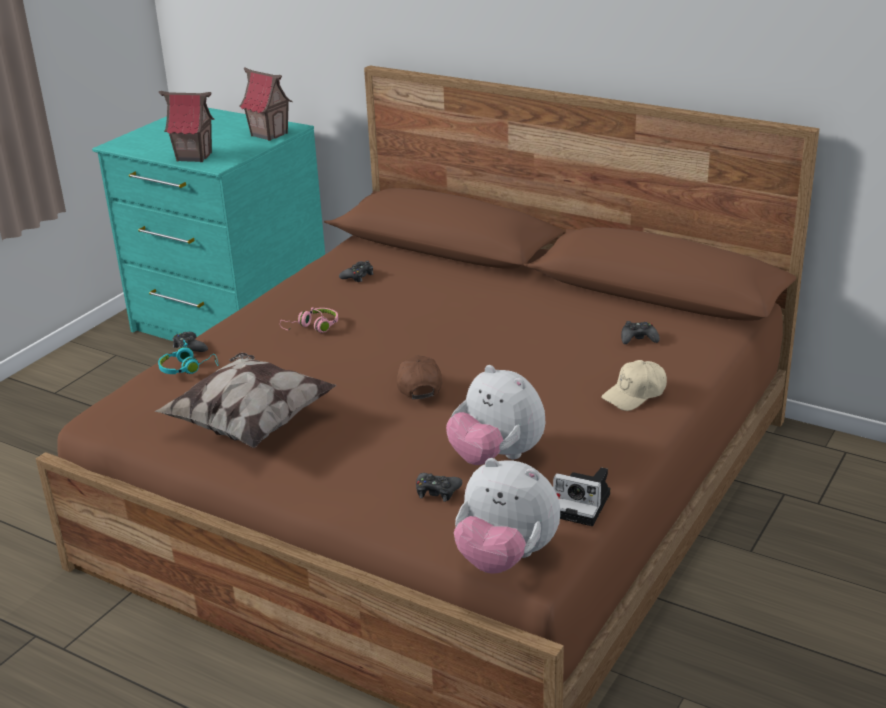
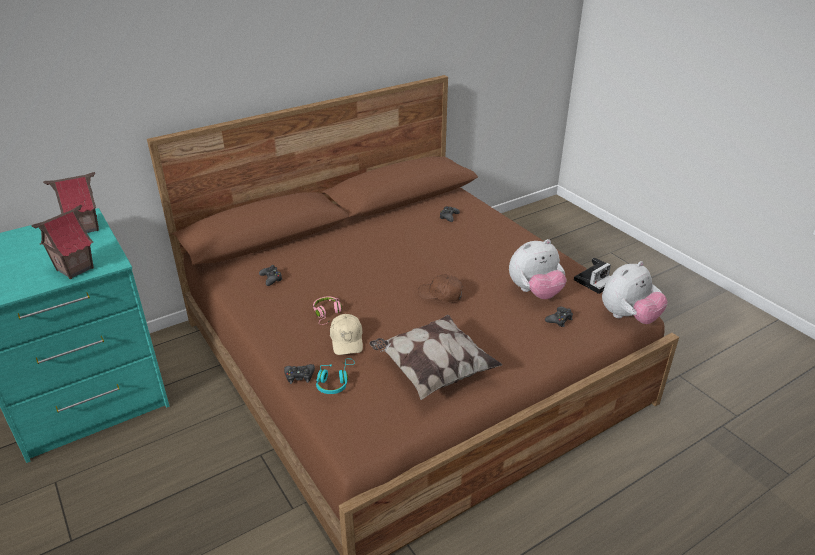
camera: 65 degrees left, 5 degrees up
beige cap [601,360,667,411] -> beige cap moved to [330,314,363,355]

